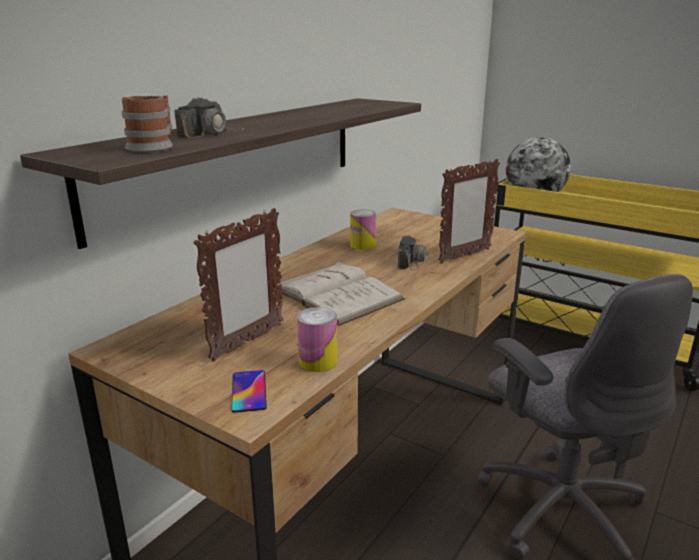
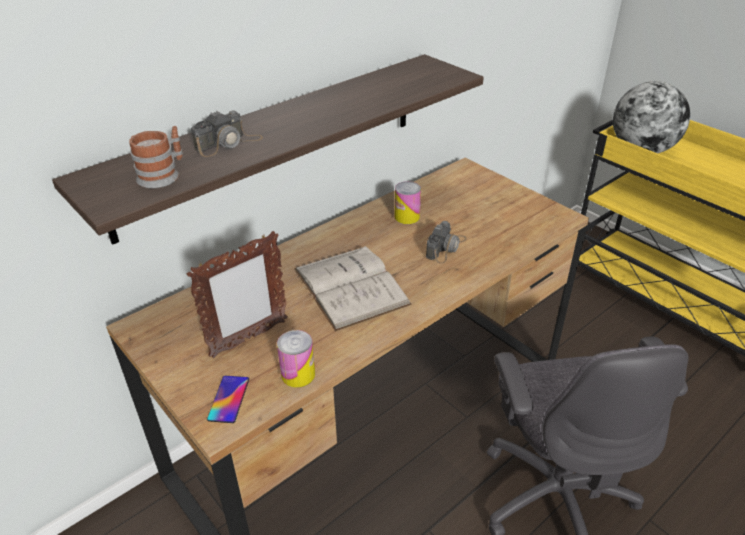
camera: 15 degrees right, 15 degrees up
picture frame [439,159,500,263] -> none

